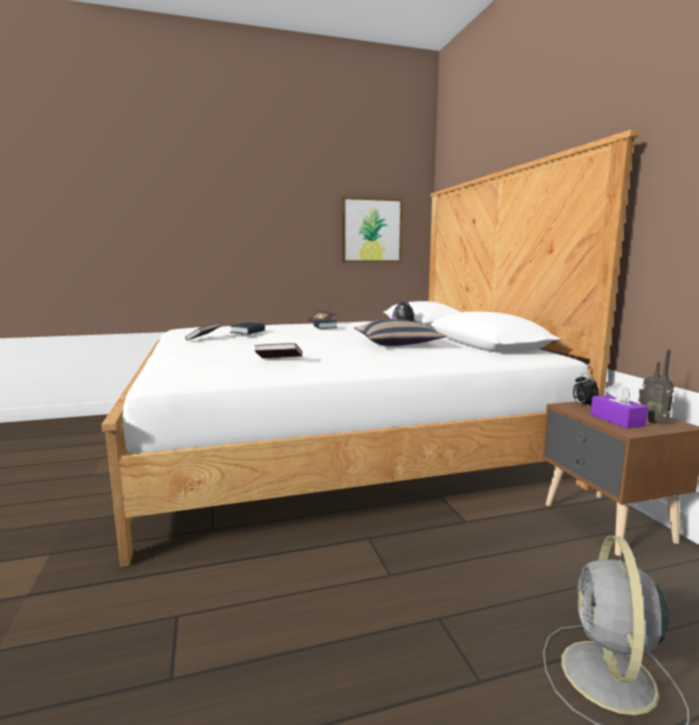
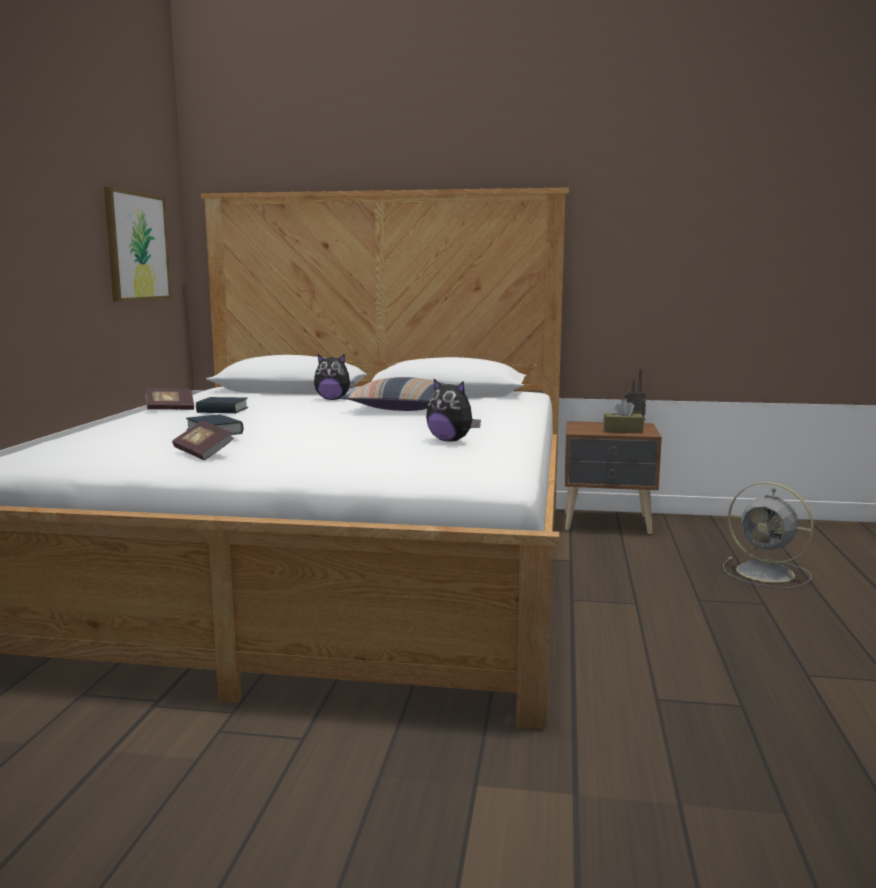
camera: 65 degrees left, 0 degrees up
book [254,343,302,358] -> plush toy [426,379,481,442]
alarm clock [573,373,599,408] -> none
purple tissue box [590,383,648,429] -> brown tissue box [604,400,644,433]

